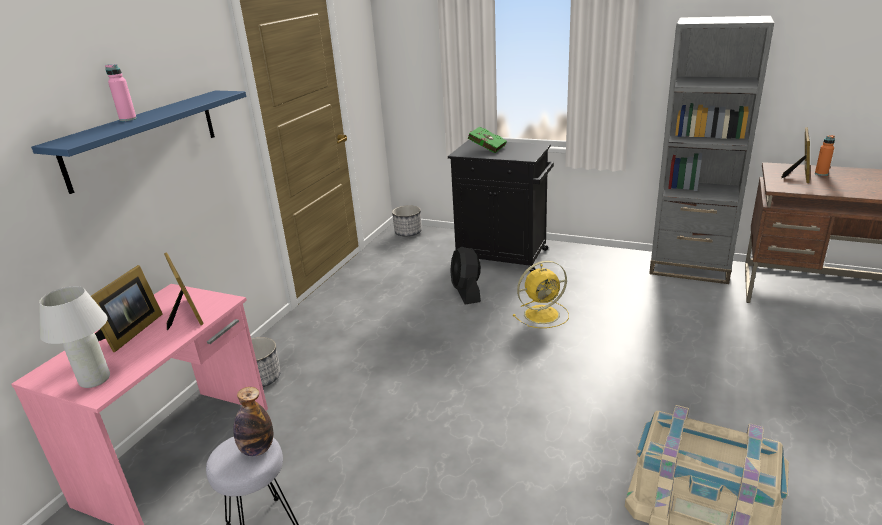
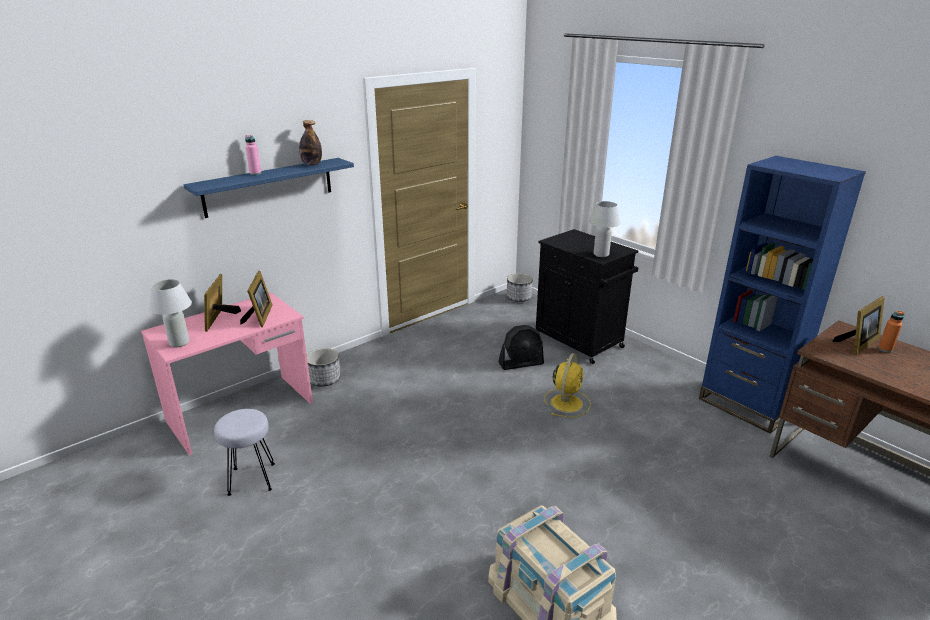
camera: 25 degrees right, 0 degrees up
picture frame [91,265,163,352] -> picture frame turned 135 degrees clockwise [204,274,241,332]
bottle [233,387,273,456] -> bottle moved to [299,120,322,166]
black fan [450,246,481,304] -> black fan turned 120 degrees counterclockwise [499,325,544,370]
green book [467,126,507,153] -> none
yellow fan [513,261,569,328] -> yellow fan turned 75 degrees counterclockwise [544,353,591,417]
grey bookcase [649,16,774,284] -> blue bookcase [699,156,866,434]
none -> white table lamp [589,201,621,257]

